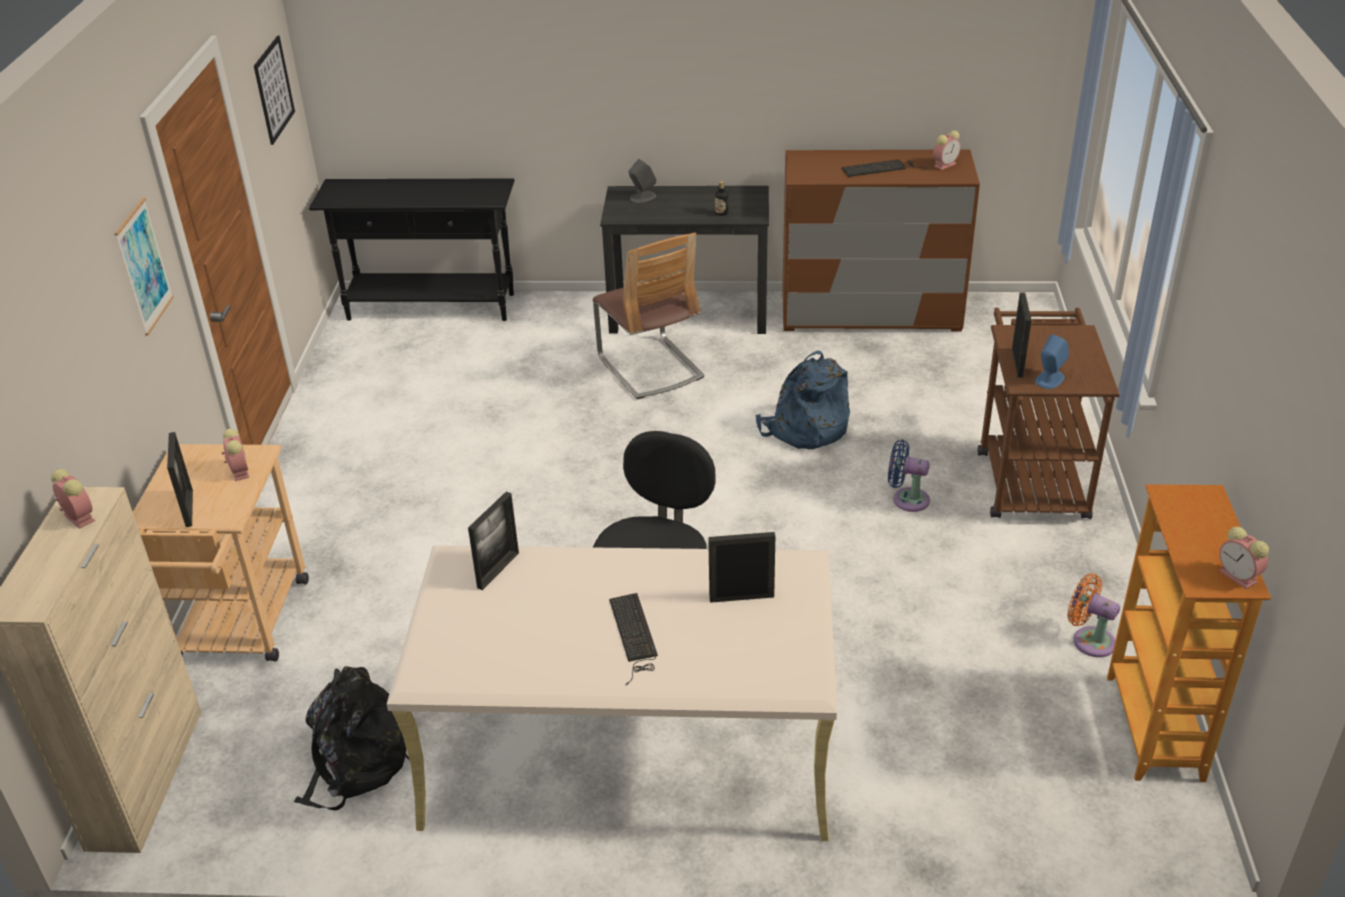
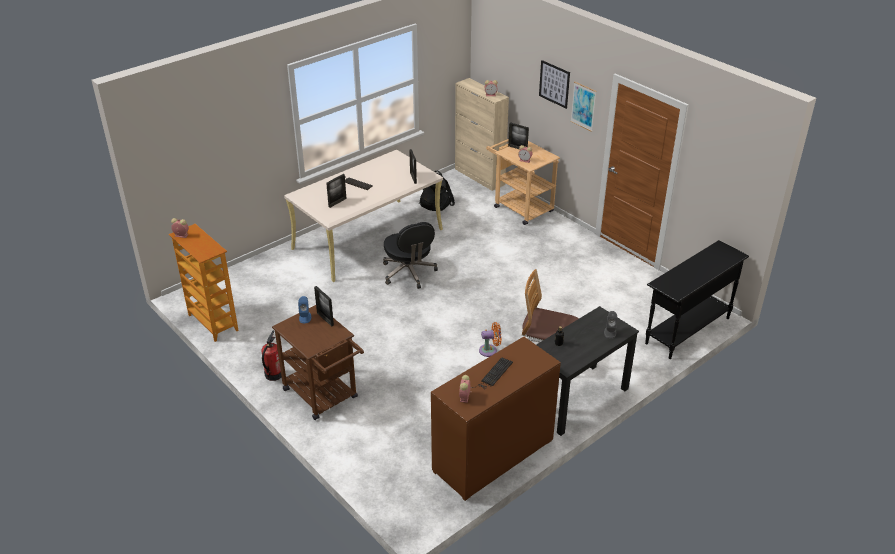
camera: 135 degrees right, 0 degrees up
picture [254,35,295,145] -> picture moved to [539,60,570,109]
blue backpack [756,350,850,449] -> none
blue fan [888,439,930,512] -> none
orange fan [1067,573,1120,657] -> orange fan moved to [479,322,501,357]
none -> fire extinguisher [261,330,281,381]

